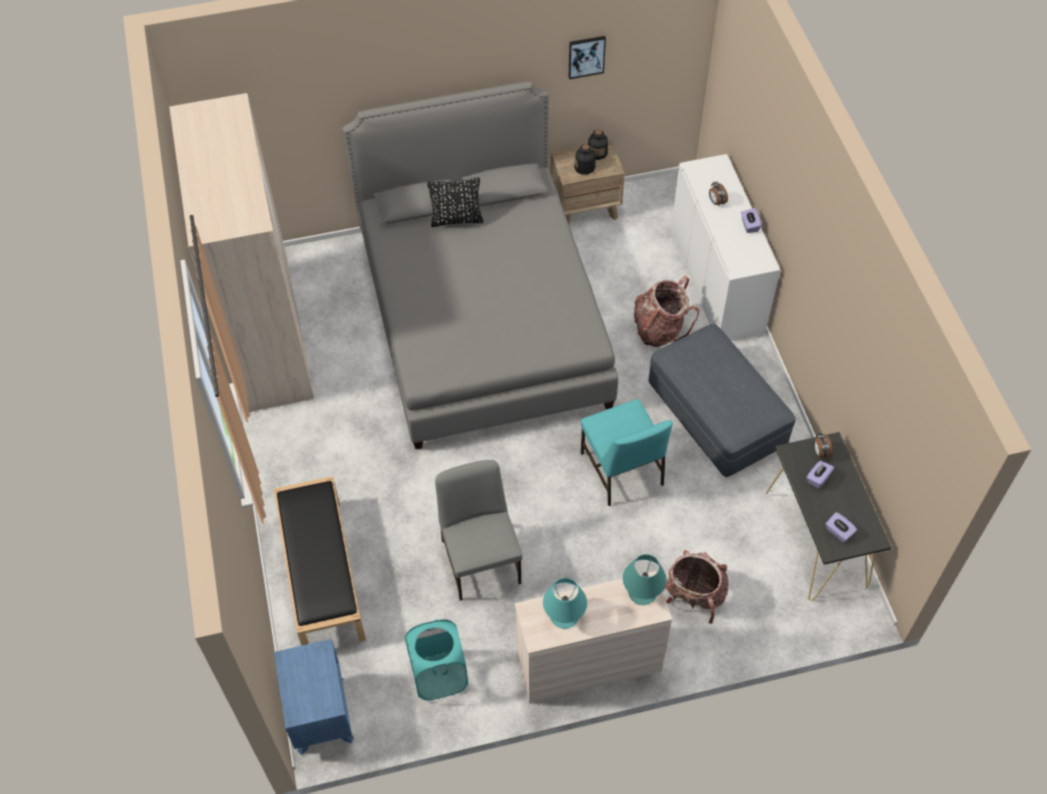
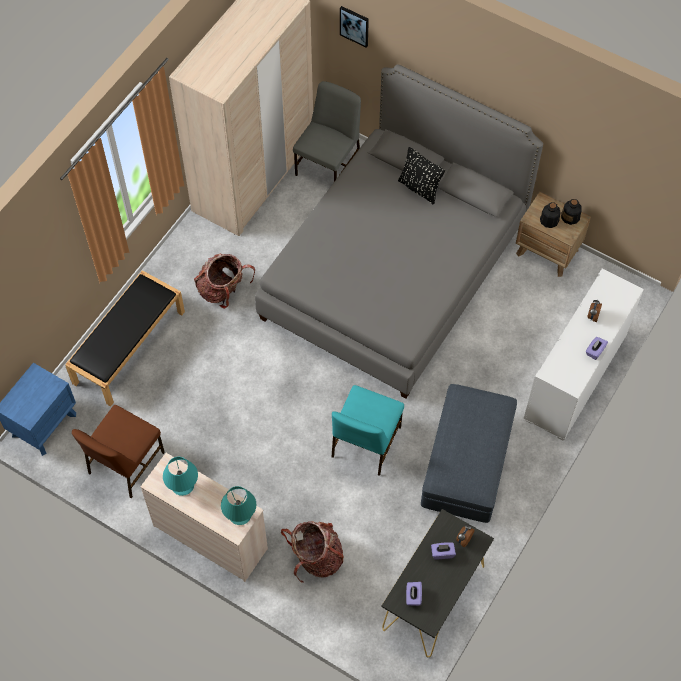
camera: 45 degrees right, 5 degrees up
turquoise laundry basket [405,620,468,700] -> brown chair [72,405,165,498]
grey chair [435,460,522,601] -> grey chair moved to [293,81,361,181]
picture [569,36,606,79] -> picture moved to [340,6,369,48]
backpack [634,276,699,347] -> backpack moved to [194,253,255,309]

